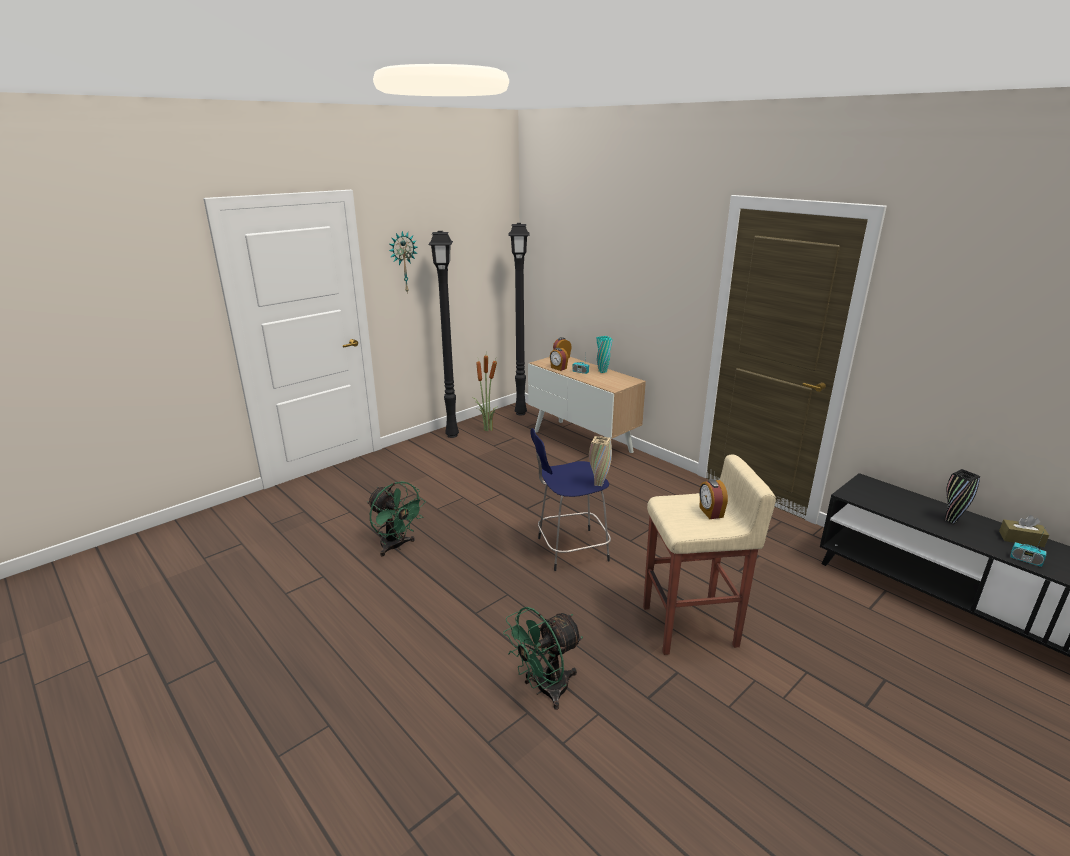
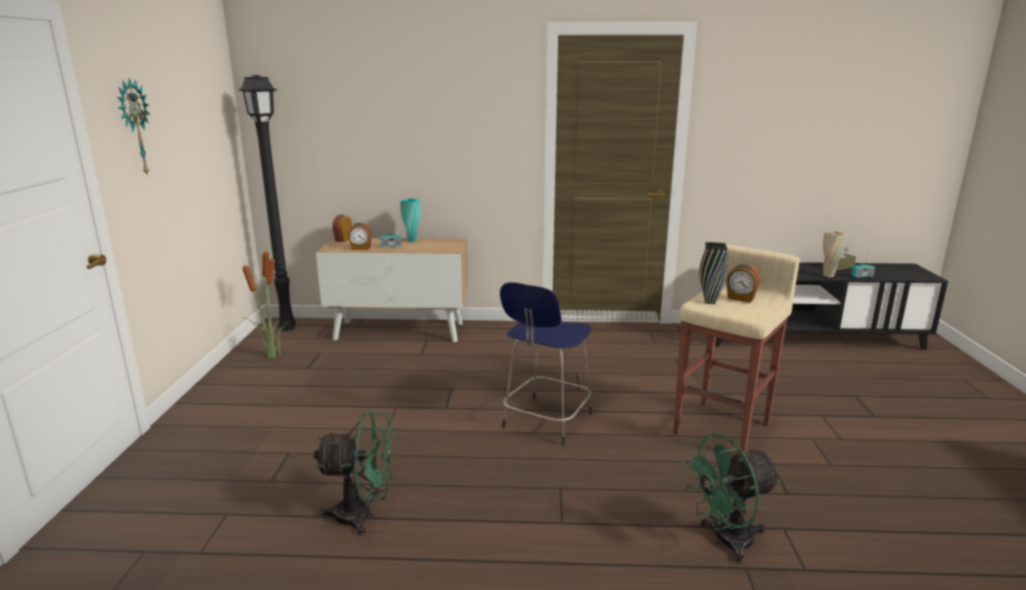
camera: 45 degrees left, 5 degrees down
black floor lamp [428,231,459,438] -> none
green fan [503,607,583,710] -> green fan turned 60 degrees clockwise [681,433,781,564]
beige vase [589,436,612,486] -> beige vase moved to [823,231,847,278]
black vase [945,469,980,524] -> black vase moved to [699,242,728,304]

